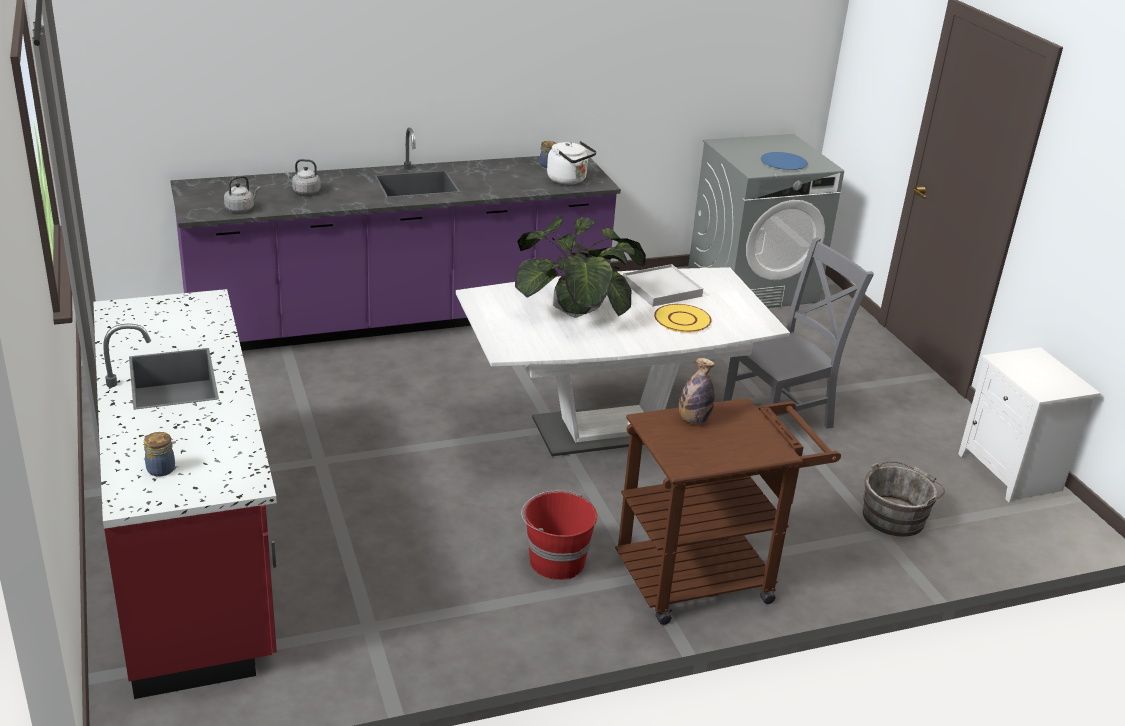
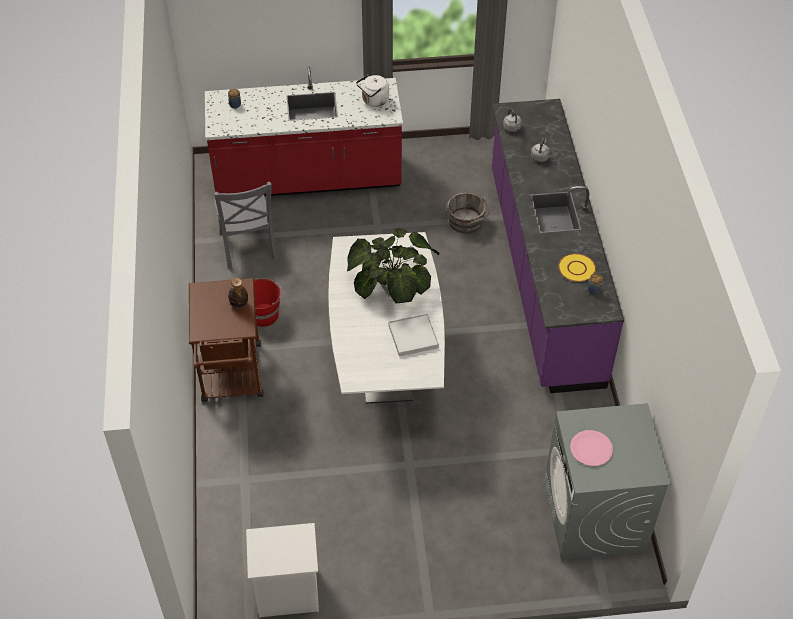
camera: 105 degrees right, 20 degrees up
white kettle [547,141,597,185] -> white kettle moved to [356,75,389,107]
yellow plate [654,304,712,333] -> yellow plate moved to [558,253,596,282]
grey chair [723,237,874,428] -> grey chair moved to [214,181,277,269]
blue plate [761,152,808,170] -> pink plate [570,430,613,466]
grey bucket [863,461,945,537] -> grey bucket moved to [447,192,490,234]

